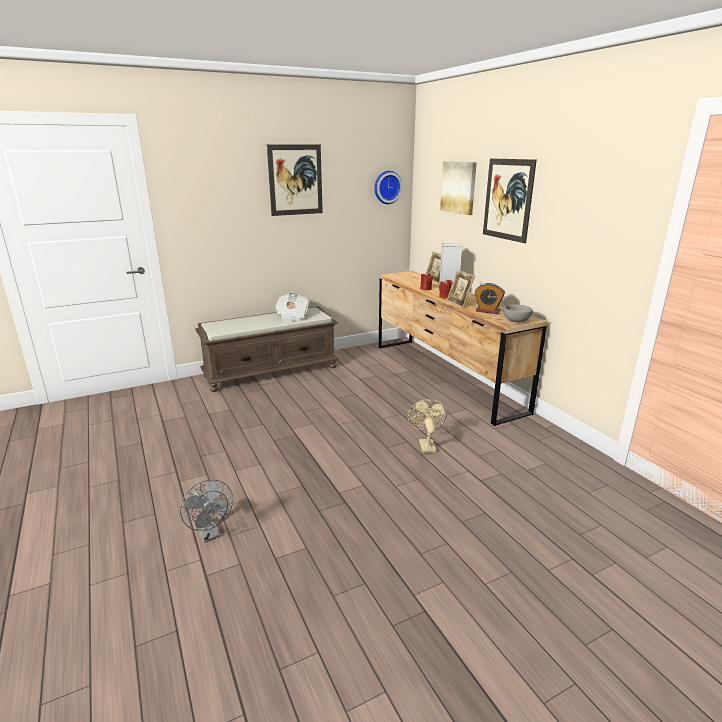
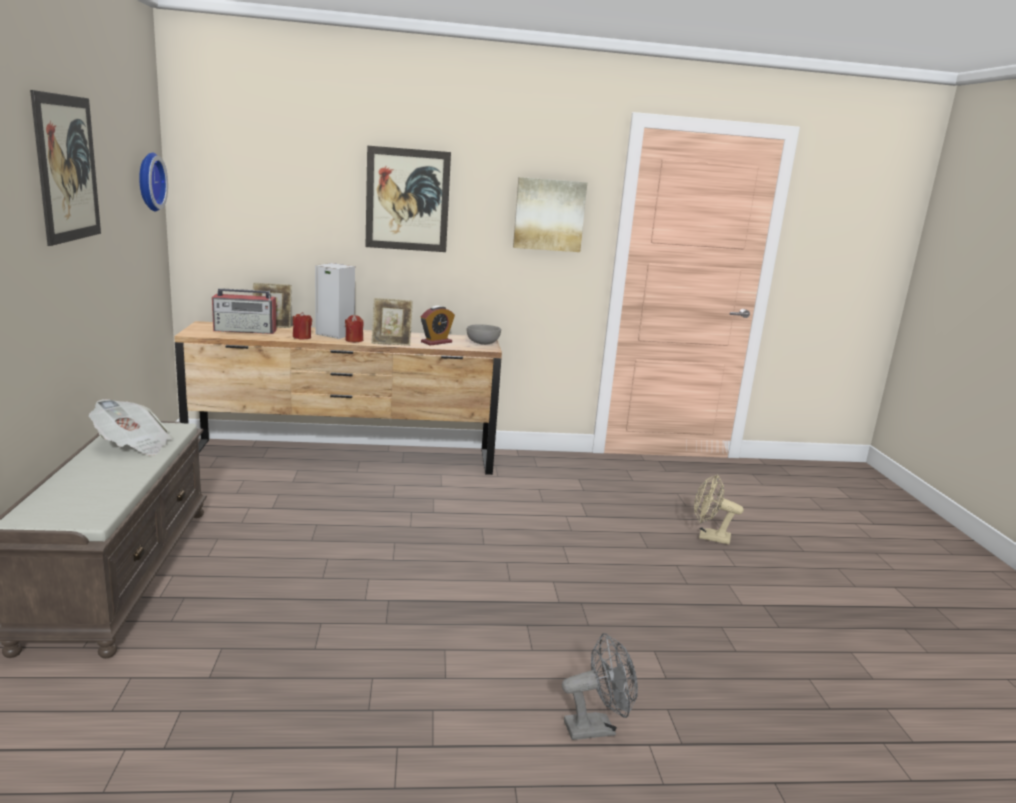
camera: 70 degrees left, 5 degrees down
beige fan [408,399,447,453] -> beige fan moved to [694,474,744,544]
picture [440,161,477,215] -> picture moved to [513,177,587,252]
none -> radio [212,288,276,334]

